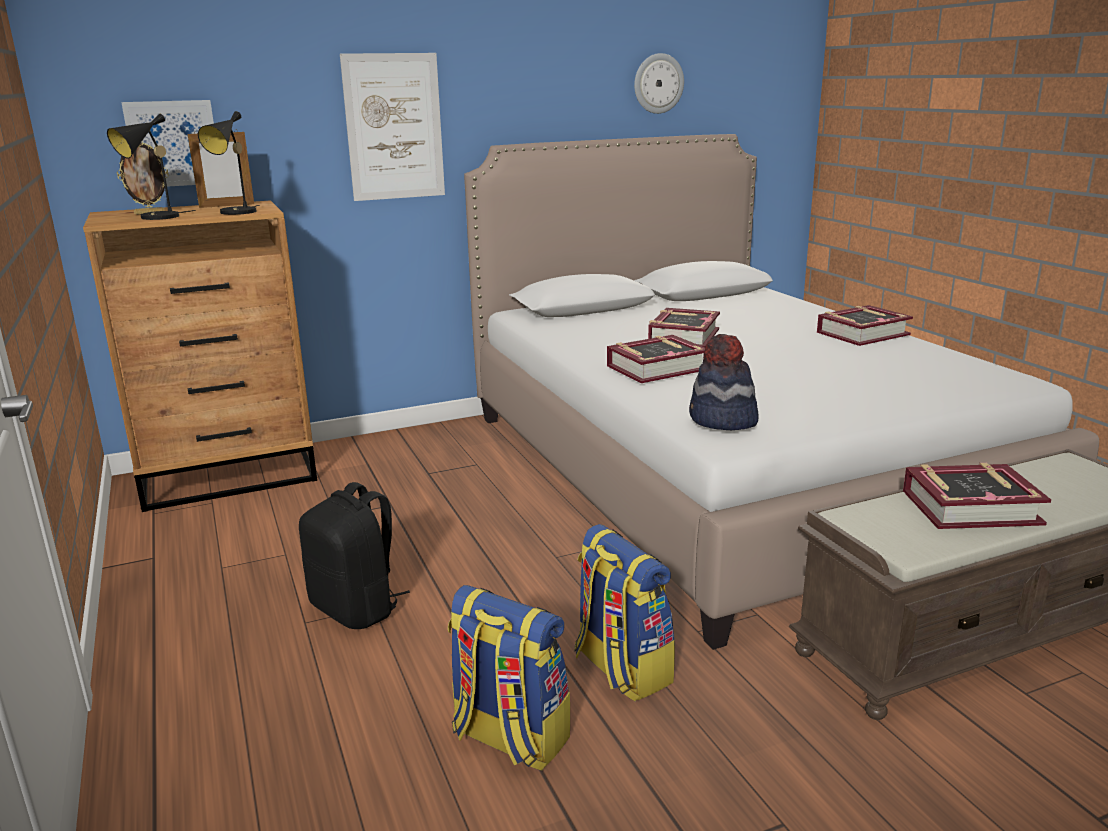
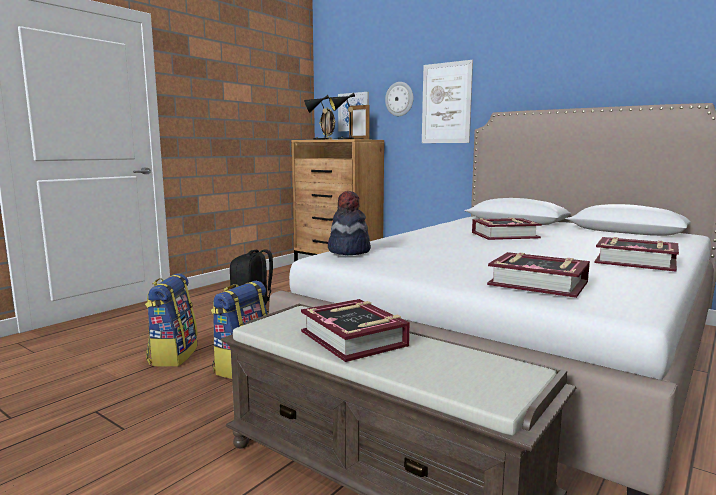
camera: 60 degrees right, 10 degrees down
book [607,335,705,383] -> book moved to [487,252,590,298]
wall clock [634,53,684,114] -> wall clock moved to [385,82,413,116]

